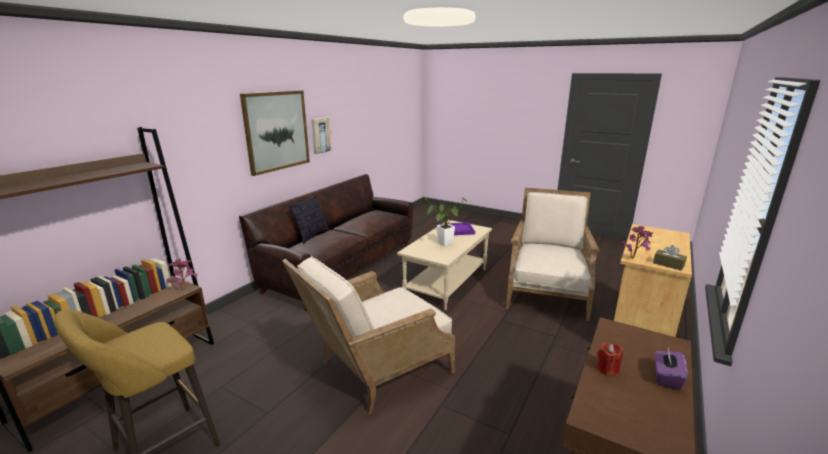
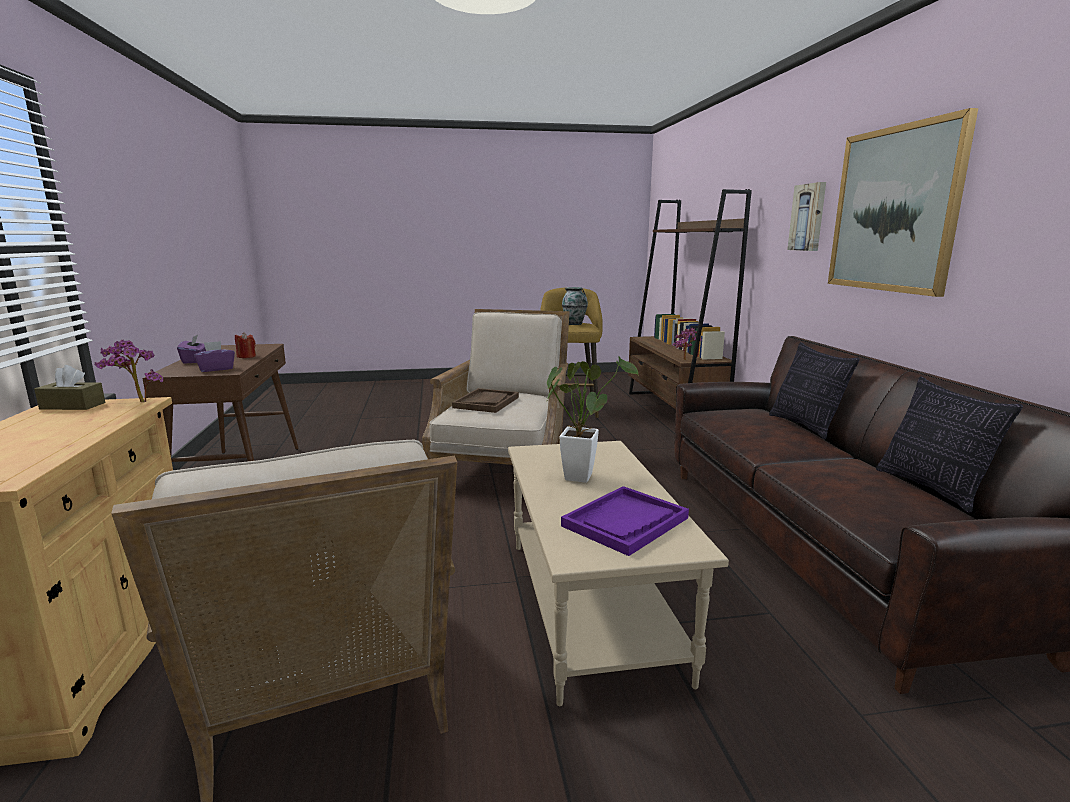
camera: 140 degrees right, 5 degrees down
picture [311,117,332,154] -> picture moved to [787,182,826,251]
none -> purple tissue box [194,341,235,372]
none -> brown tray [452,388,519,413]
none -> vase [562,287,588,325]
none -> pillow [876,377,1023,513]

